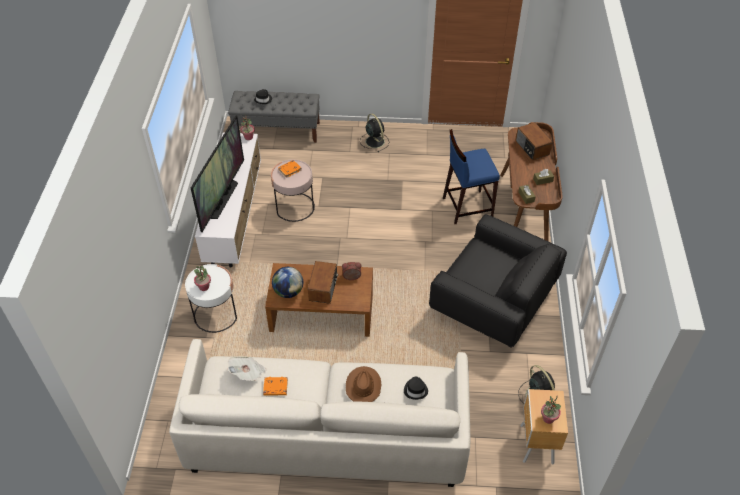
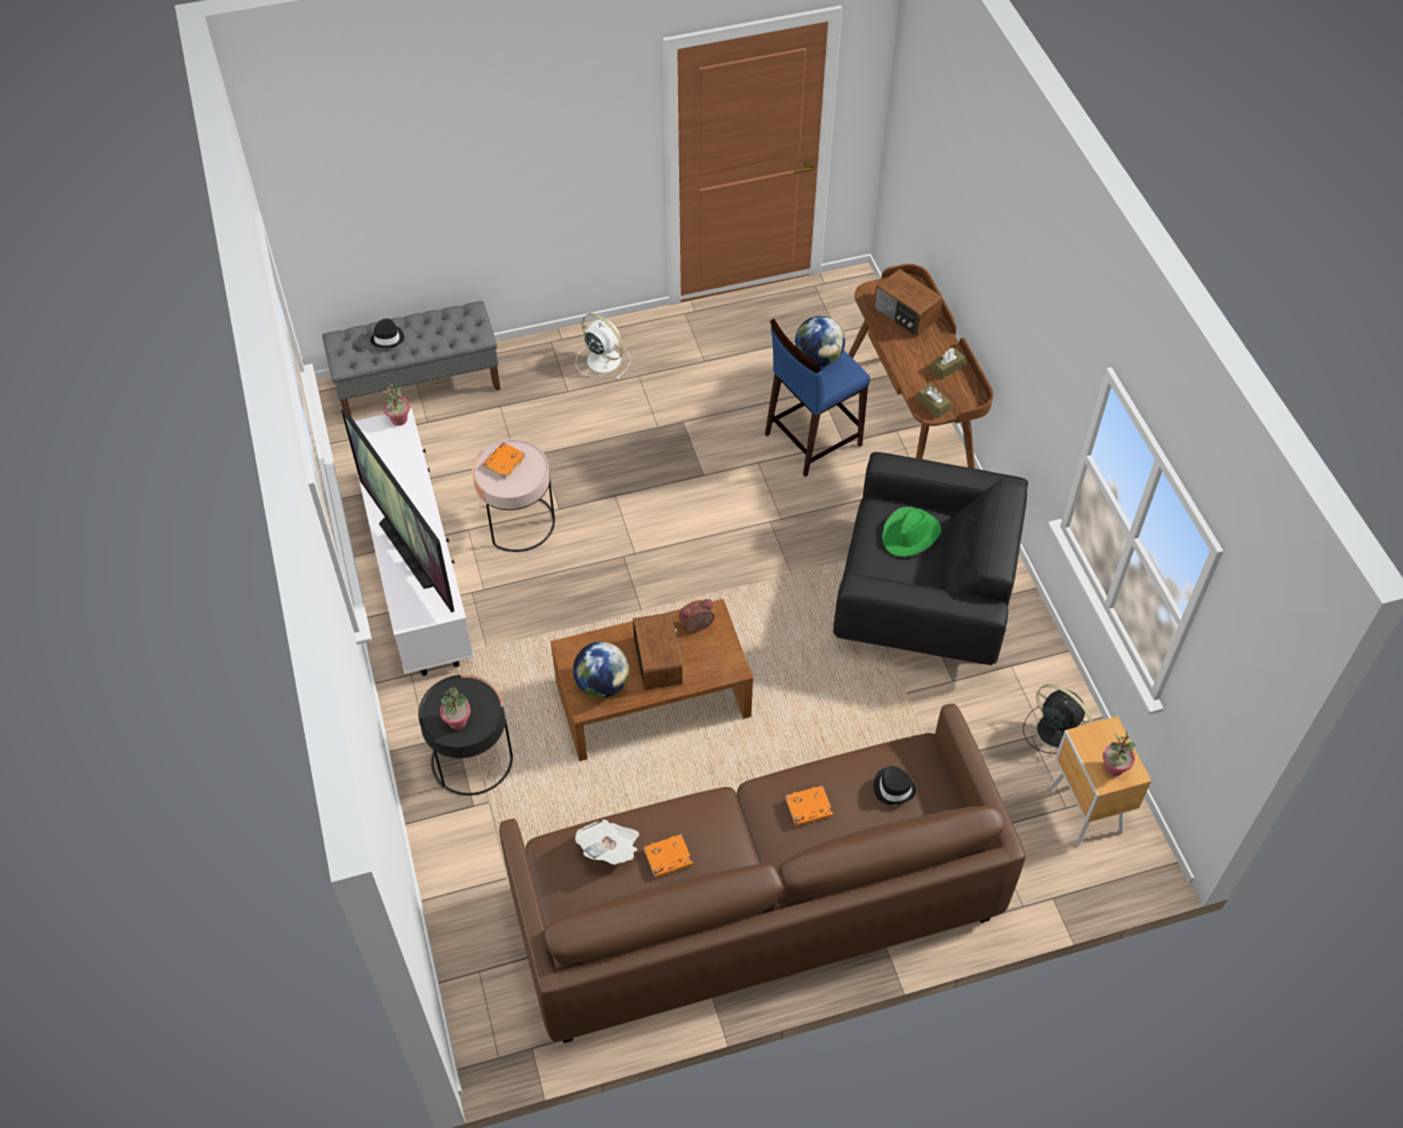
camera: 20 degrees left, 5 degrees up
white sofa [169,339,470,487] -> brown sofa [499,703,1026,1043]
white side table [185,264,237,333] -> black side table [418,674,513,796]
television [191,116,244,232] -> television turned 150 degrees clockwise [341,409,454,612]
brown hat [346,366,381,402] -> orange book [785,786,833,826]
black fan [360,113,389,152] -> white fan [575,313,630,379]
none -> globe [795,316,845,366]
none -> green hat [882,507,942,557]

